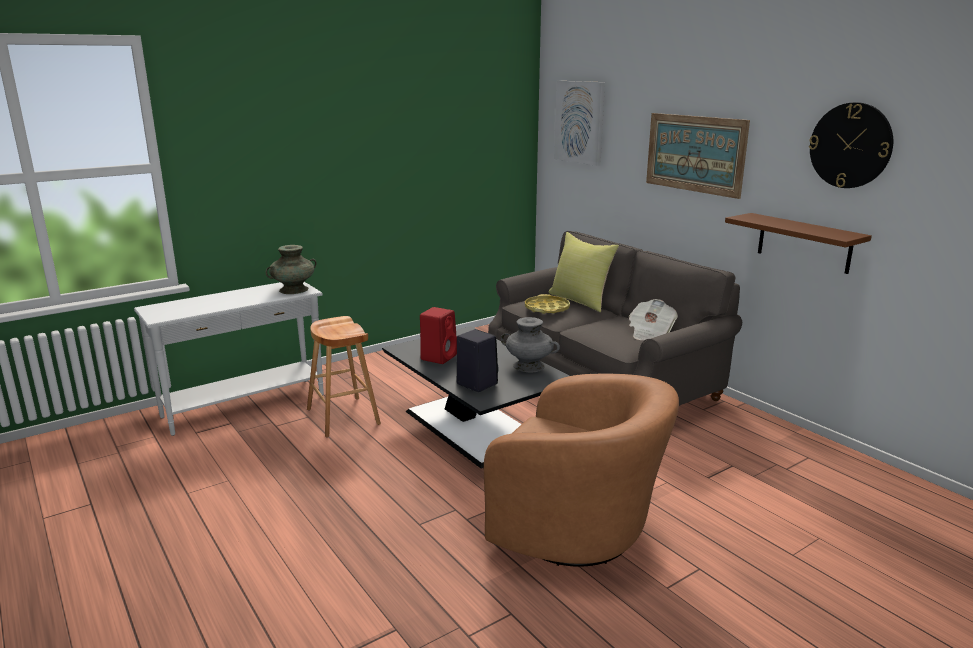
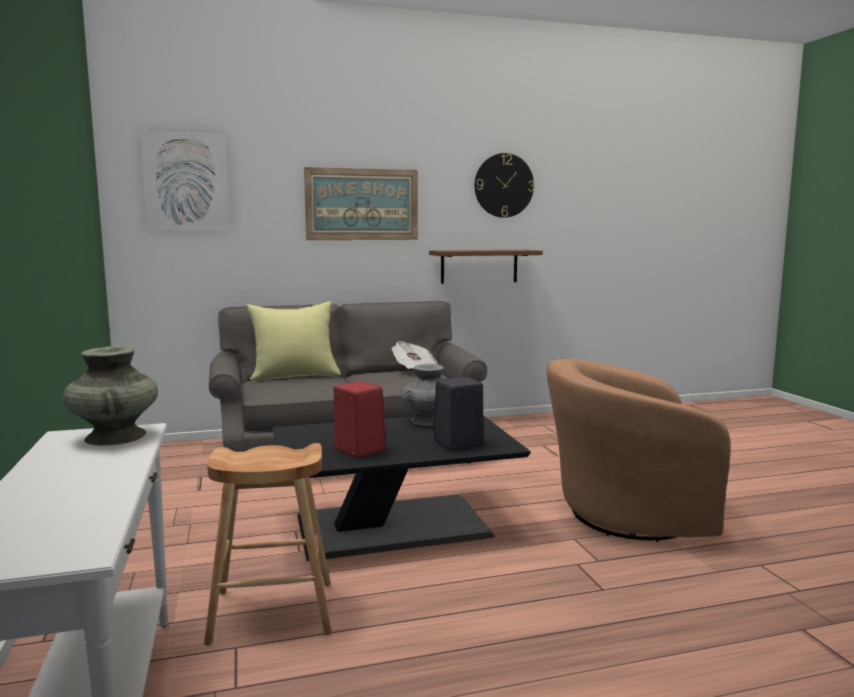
camera: 70 degrees left, 10 degrees down
brown armchair [484,374,679,567] -> brown armchair turned 135 degrees counterclockwise [547,359,731,542]
yellow tray [525,294,570,314] -> none

